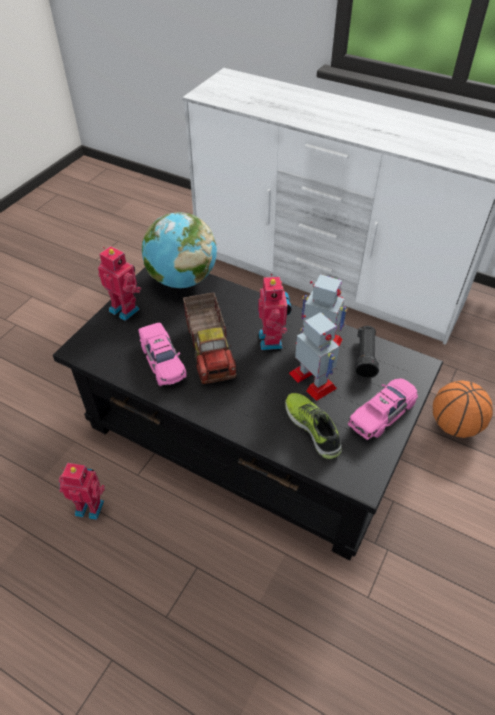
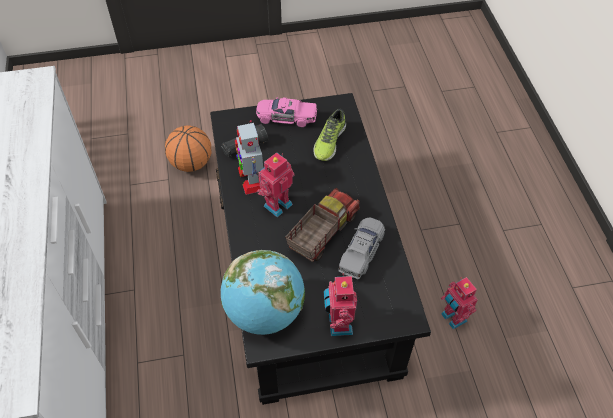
camera: 130 degrees left, 5 degrees up
pink toy car [139,322,186,386] -> grey toy car [338,218,385,279]
toy robot [289,312,339,401] -> none

